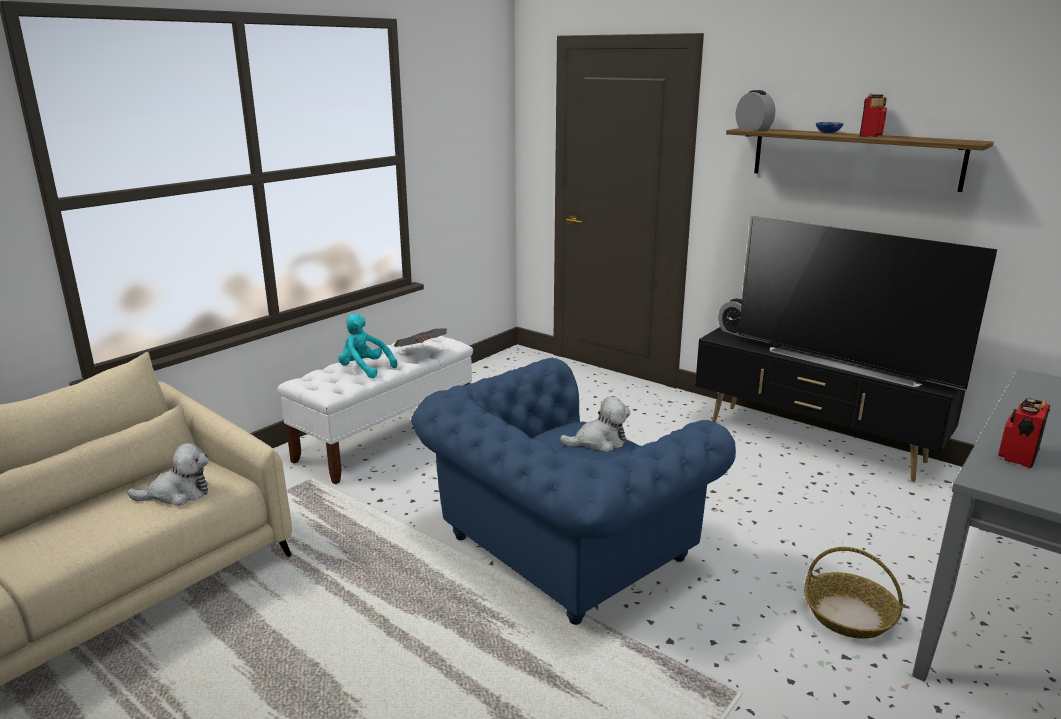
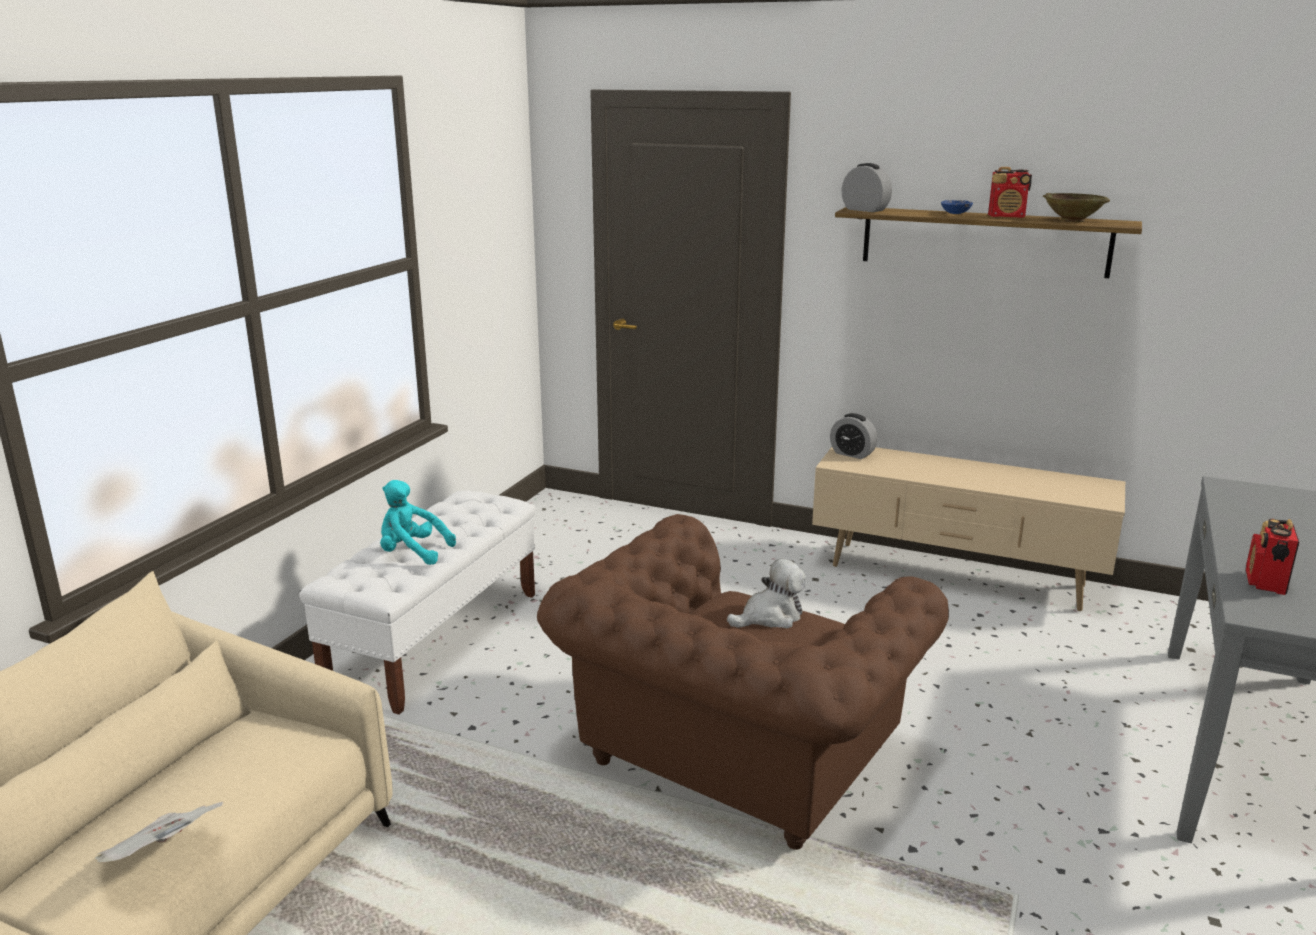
camera: 15 degrees left, 0 degrees up
plush toy [127,443,209,506] -> none
newspaper [394,328,447,347] -> newspaper moved to [96,802,222,862]
blue armchair [411,358,736,625] -> brown armchair [537,514,949,850]
black tv stand [695,327,966,482] -> beige tv stand [812,447,1125,611]
television [738,216,997,390] -> none
basket [804,547,903,639] -> none
radio [860,93,887,137] -> radio turned 90 degrees clockwise [988,167,1032,218]
none -> beige bowl [1043,193,1110,222]

